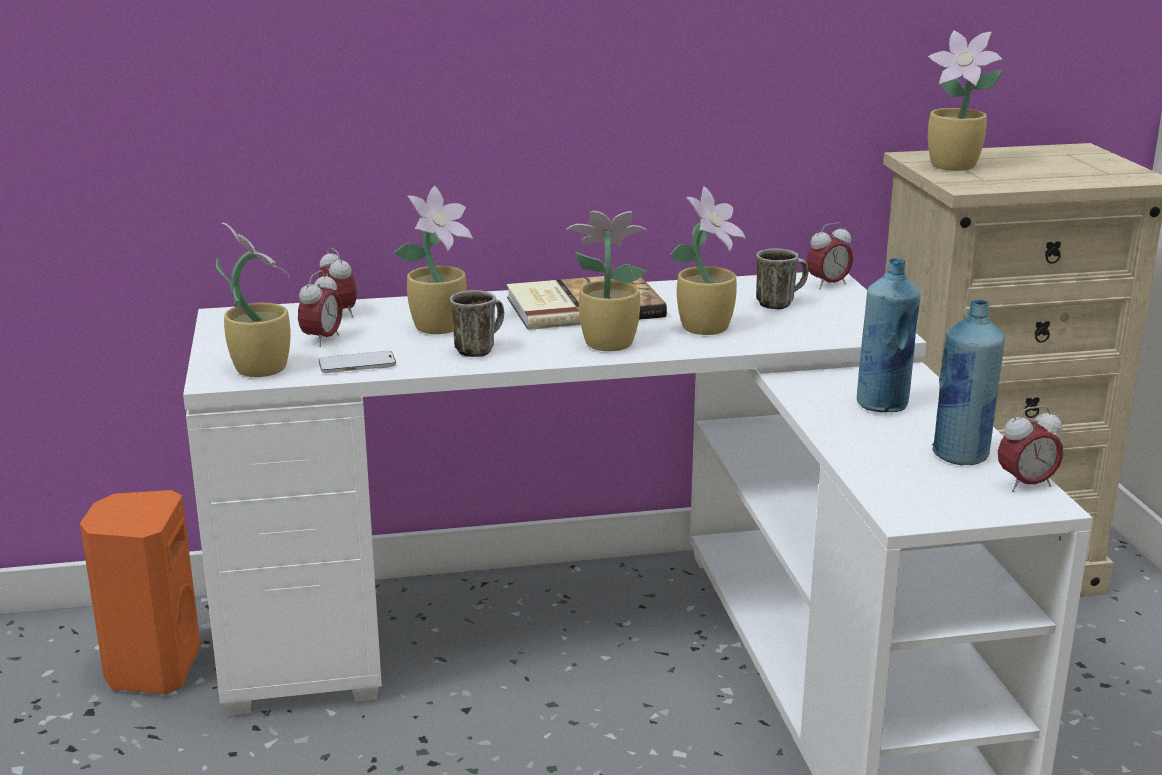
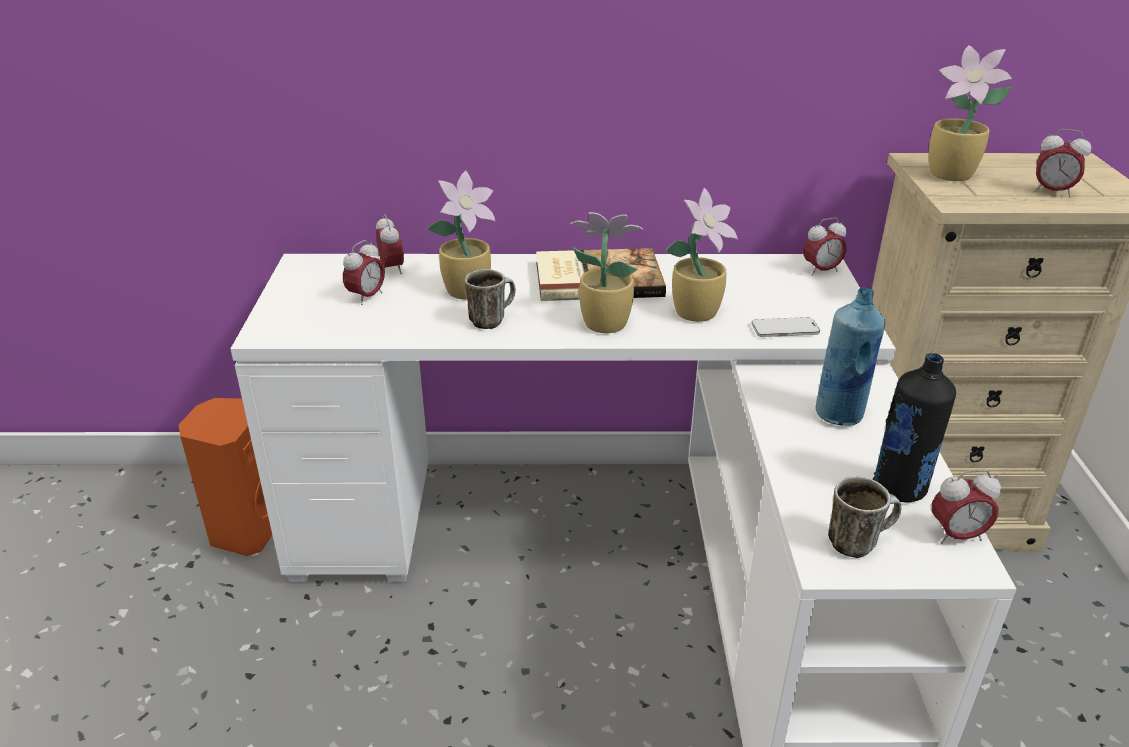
camera: 10 degrees right, 10 degrees up
potted plant [216,222,291,377] -> none
phone [318,351,396,373] -> phone moved to [751,317,820,337]
mug [756,248,808,309] -> mug moved to [828,476,901,558]
blue bottle [932,299,1005,465] -> black bottle [873,353,956,503]
none -> alarm clock [1034,129,1092,197]

